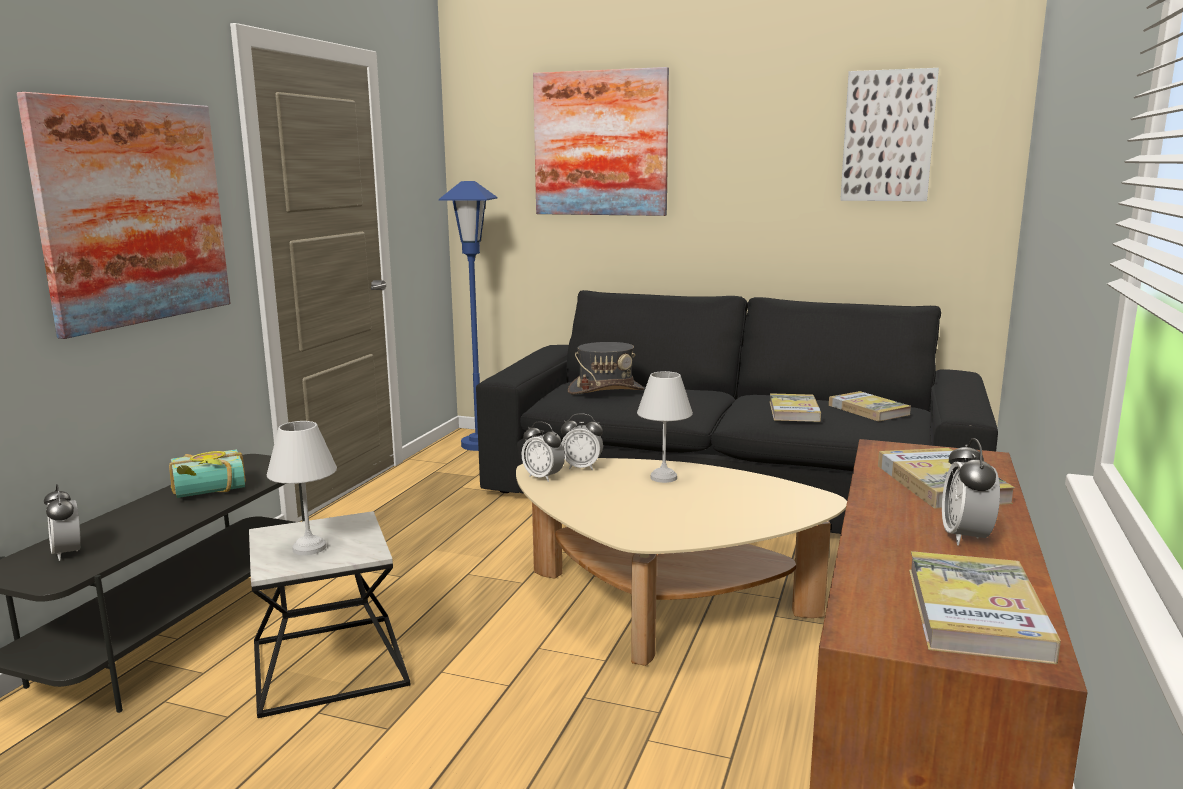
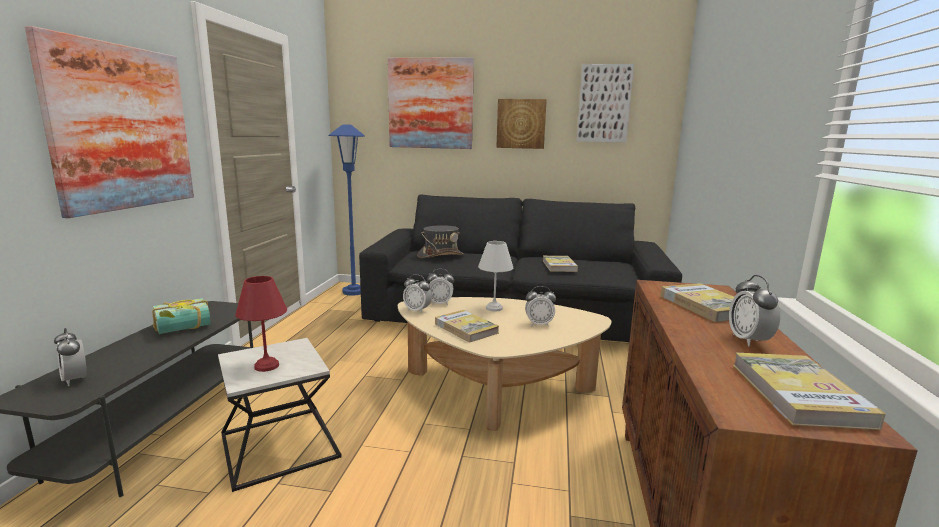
camera: 10 degrees left, 0 degrees up
white table lamp [267,421,337,555] -> red table lamp [235,276,287,372]
book [829,391,911,421] -> book moved to [435,310,499,343]
none -> picture [496,99,547,149]
none -> alarm clock [525,286,556,326]

